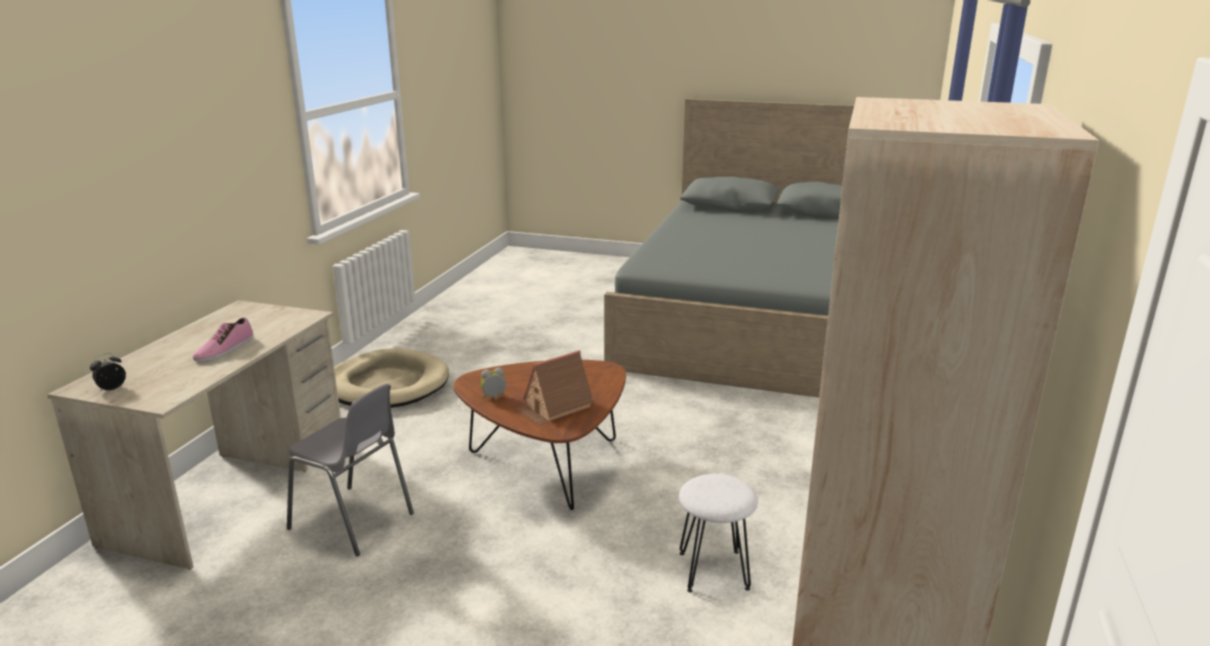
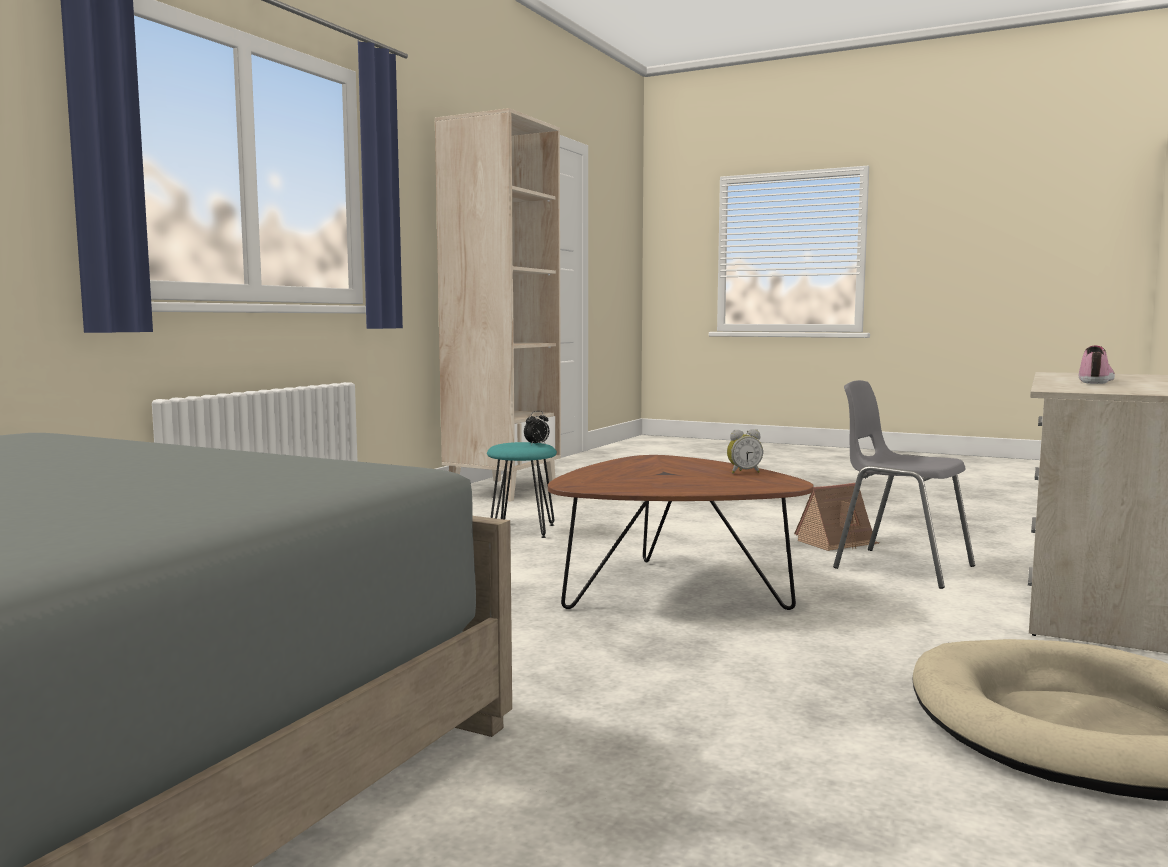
camera: 170 degrees left, 15 degrees down
alarm clock [90,353,126,392] -> alarm clock moved to [524,411,549,445]
toy house [516,350,594,425] -> toy house moved to [794,483,879,551]
white stool [679,474,758,593] -> turquoise stool [487,442,557,538]

